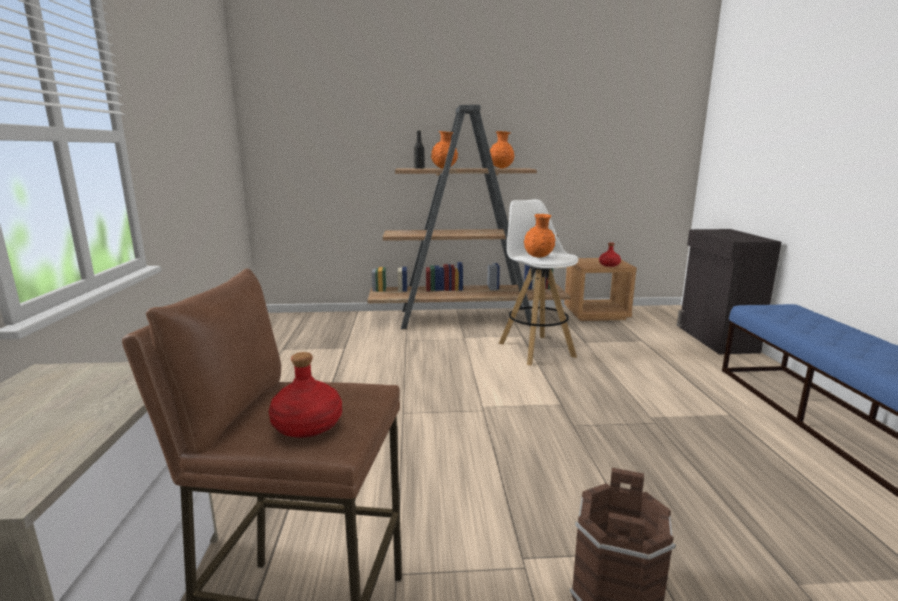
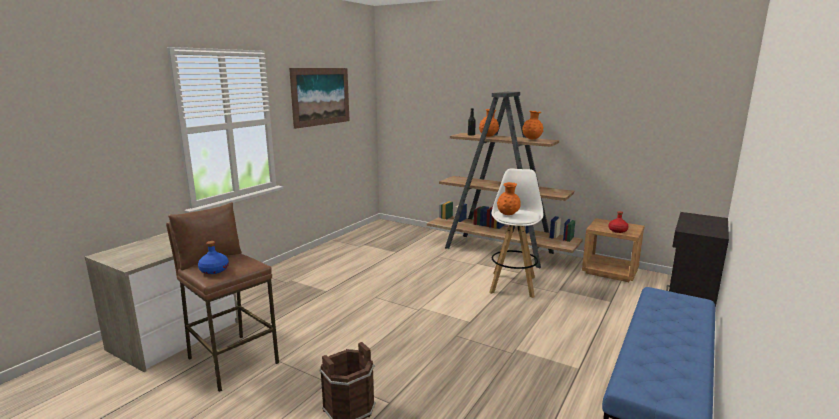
camera: 35 degrees right, 0 degrees up
red bottle [269,352,342,438] -> blue bottle [198,241,229,274]
none -> picture [289,68,350,129]

